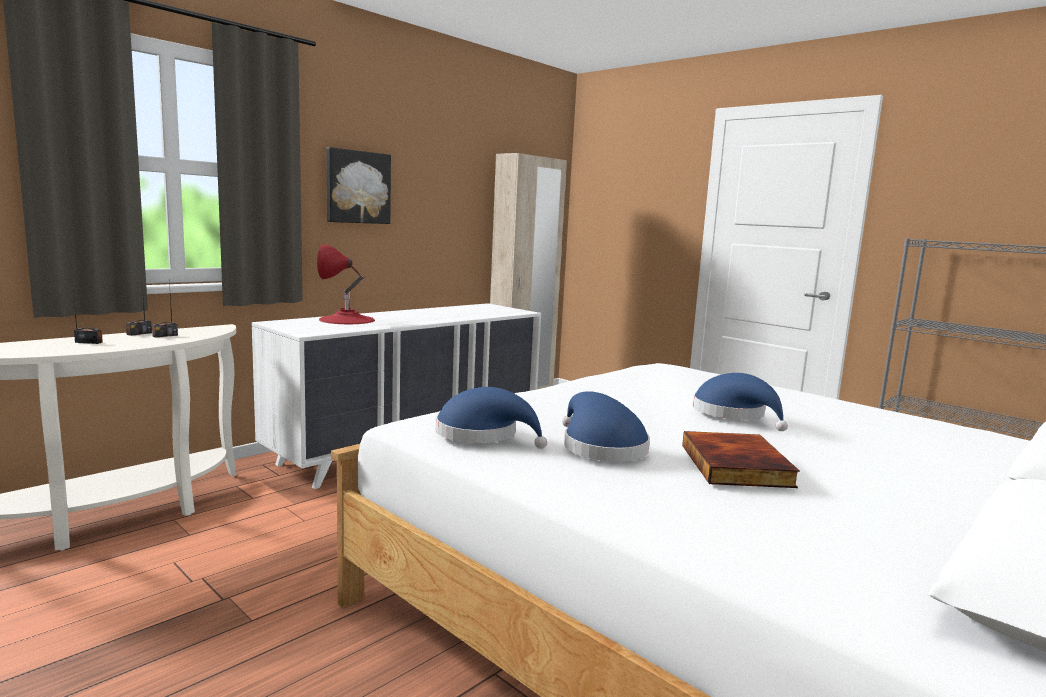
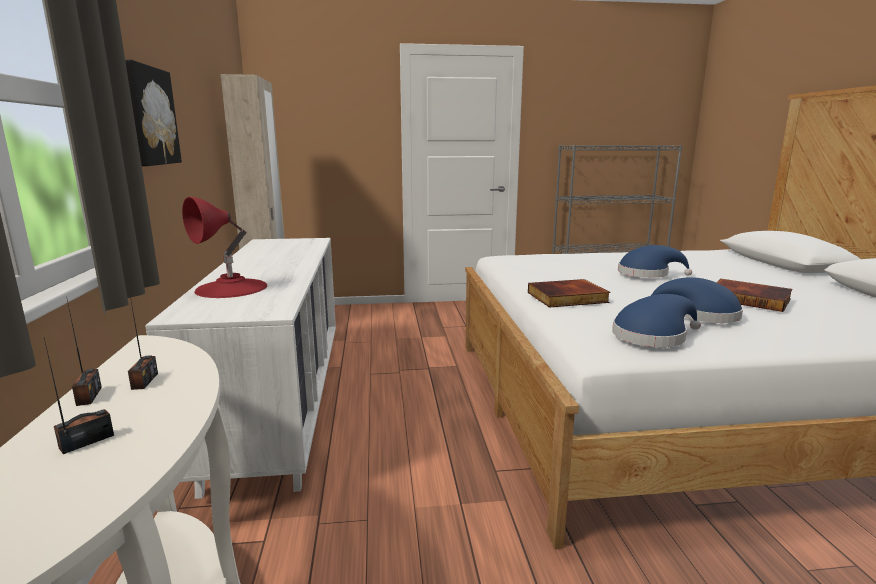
camera: 50 degrees left, 5 degrees up
none -> book [528,279,610,308]

